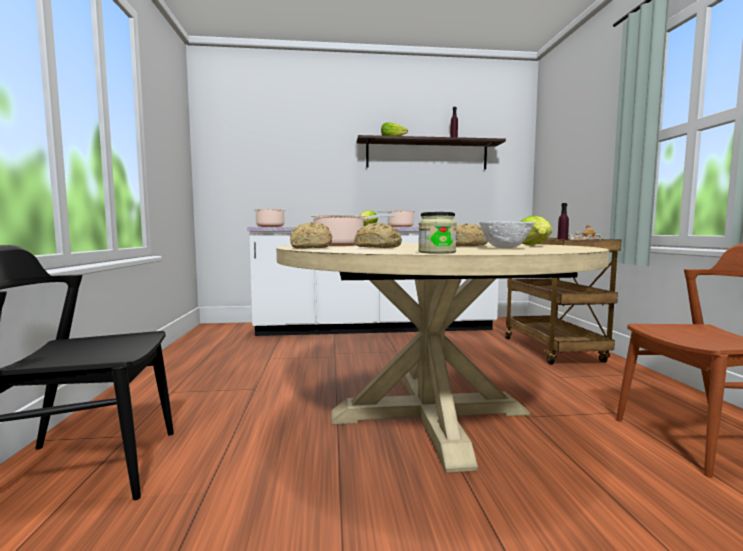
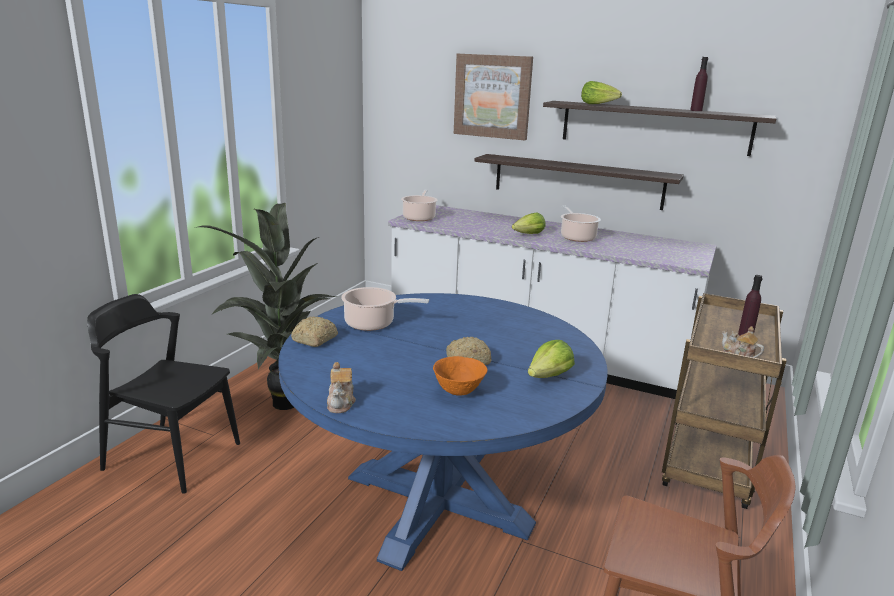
camera: 30 degrees right, 15 degrees up
beige dining table [276,242,609,473] -> blue dining table [278,293,608,571]
bread [354,222,402,248] -> none
jar [418,212,457,254] -> teapot [327,362,356,413]
white bowl [479,222,535,249] -> orange bowl [433,356,487,396]
none -> potted plant [195,203,336,410]
none -> picture [454,54,533,140]
none -> shelf [474,154,684,210]

